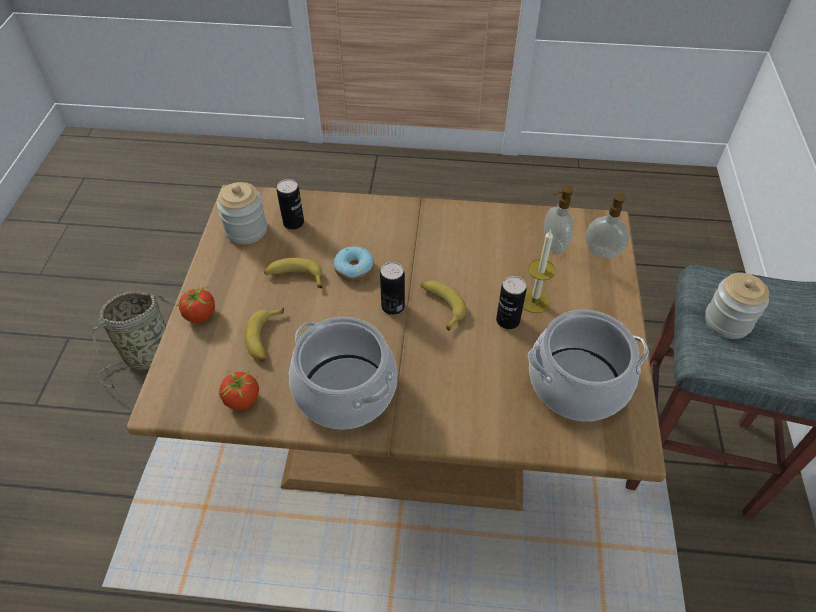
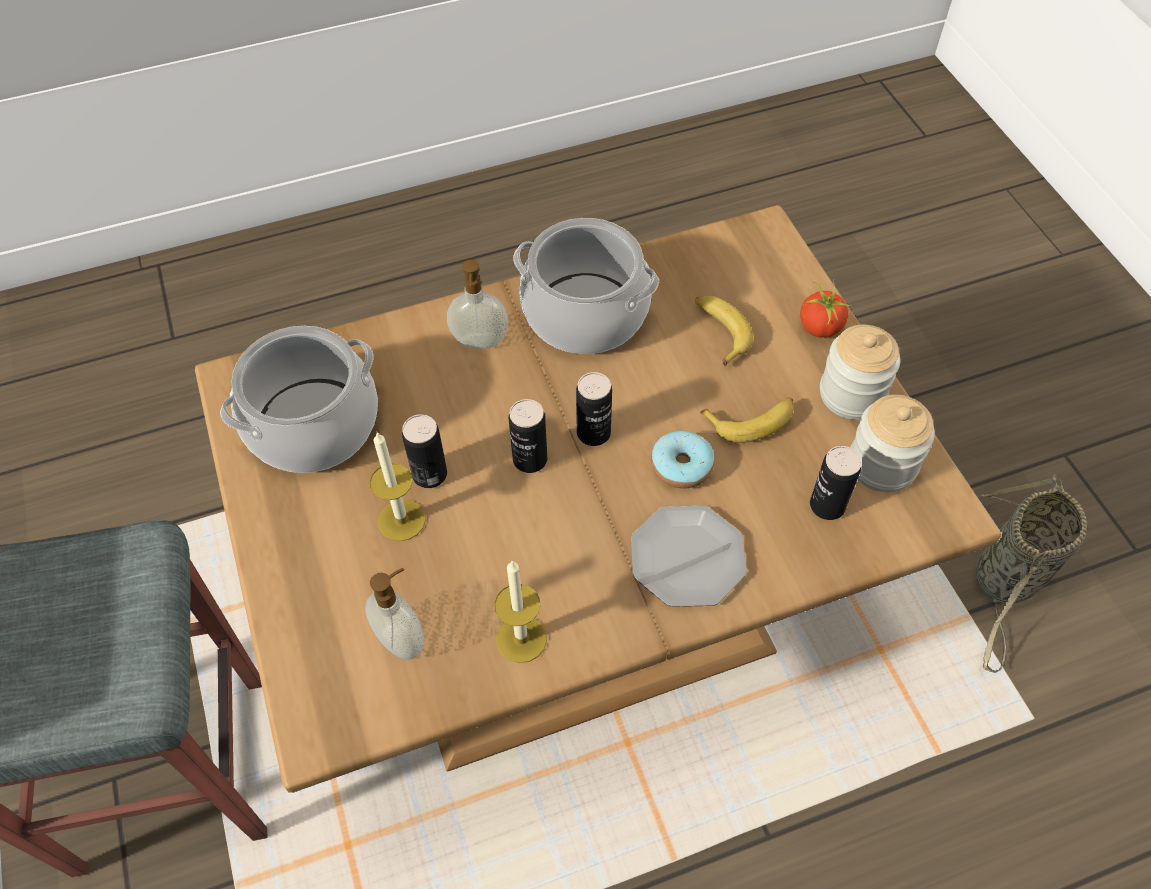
camera: 155 degrees right, 5 degrees up
tomato [217,365,259,410] -> none
banana [420,281,466,331] -> can [509,399,547,473]
soap dispenser [586,190,629,259] -> soap dispenser moved to [447,260,508,349]
jar [705,273,769,339] -> jar moved to [820,325,900,420]
none -> candle [494,561,547,663]
none -> plate [631,506,747,607]

